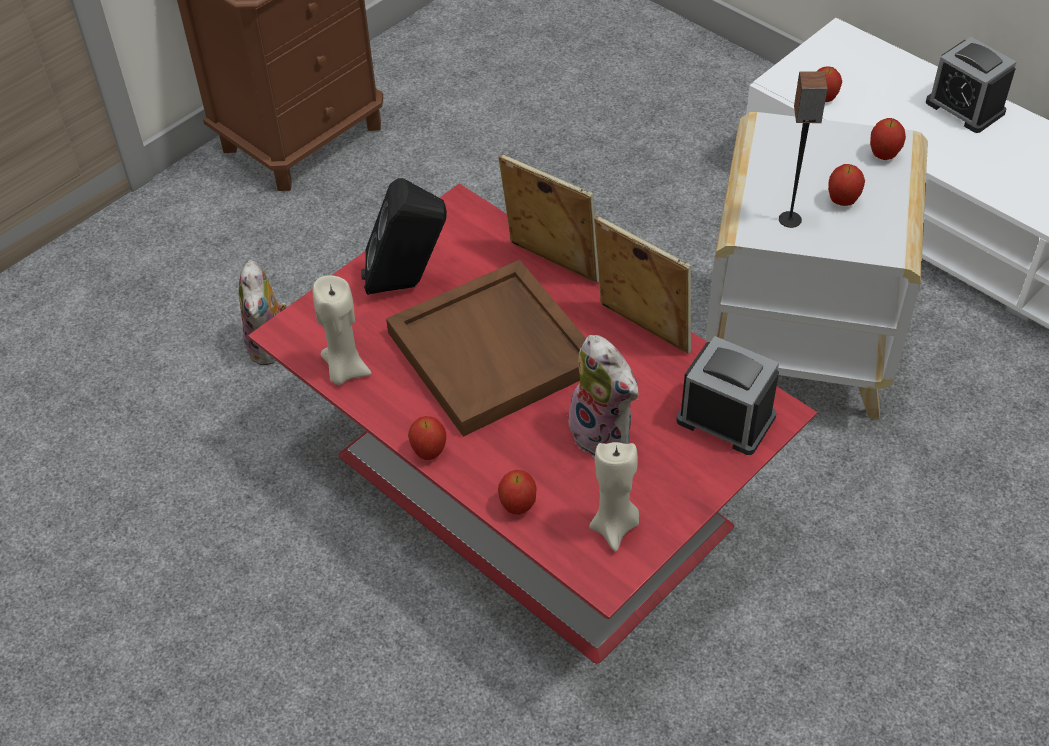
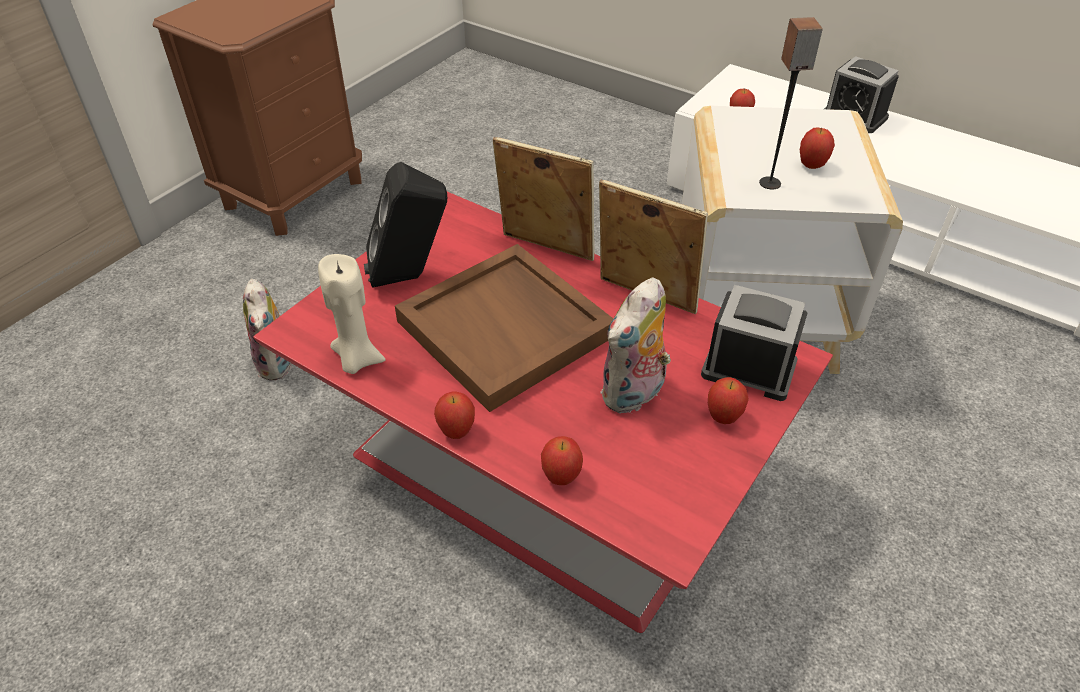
camera: 10 degrees left, 5 degrees down
plush toy [567,335,639,458] -> plush toy turned 90 degrees clockwise [600,278,671,414]
beige candle [589,442,639,552] -> none
apple [870,118,906,160] -> apple moved to [708,377,749,424]

